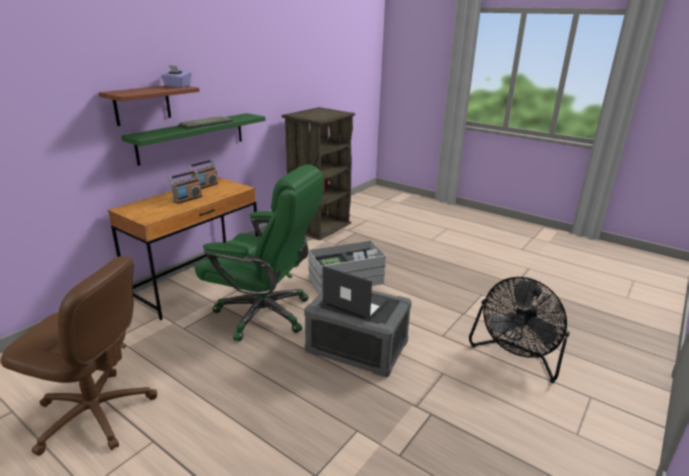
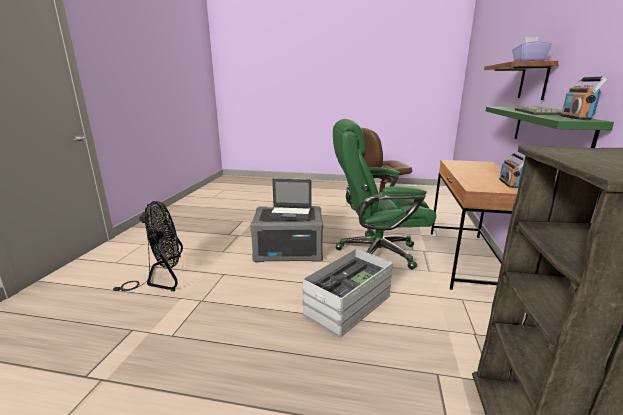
camera: 155 degrees right, 5 degrees down
radio [168,171,202,204] -> radio moved to [561,77,608,120]
black fan [469,277,570,383] -> black fan turned 60 degrees clockwise [112,201,183,292]

